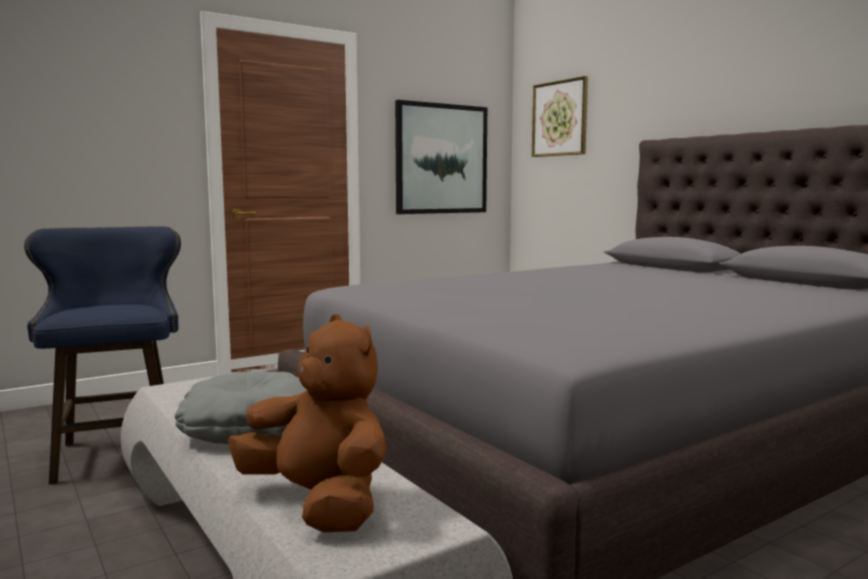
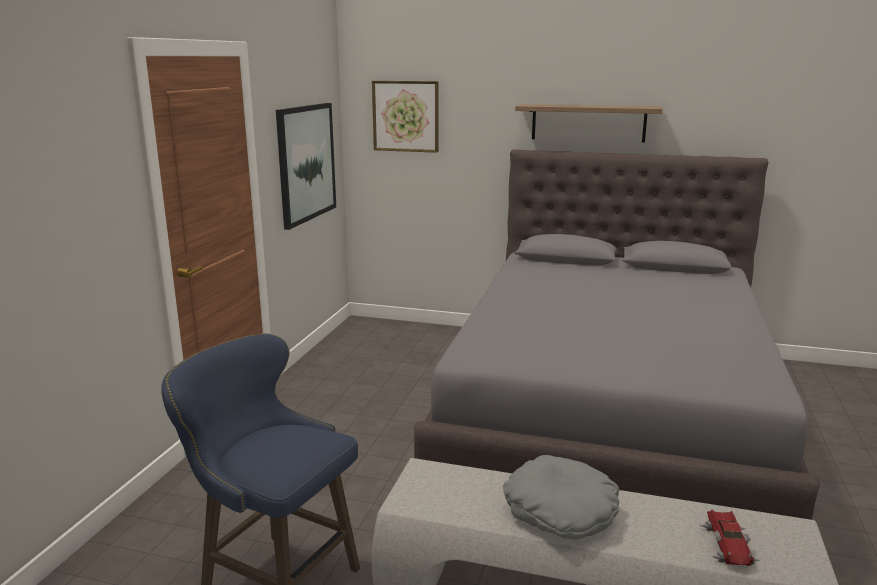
camera: 40 degrees left, 10 degrees up
brown plush toy [228,314,387,532] -> toy car [700,509,760,567]
none -> shelf [515,104,663,143]

